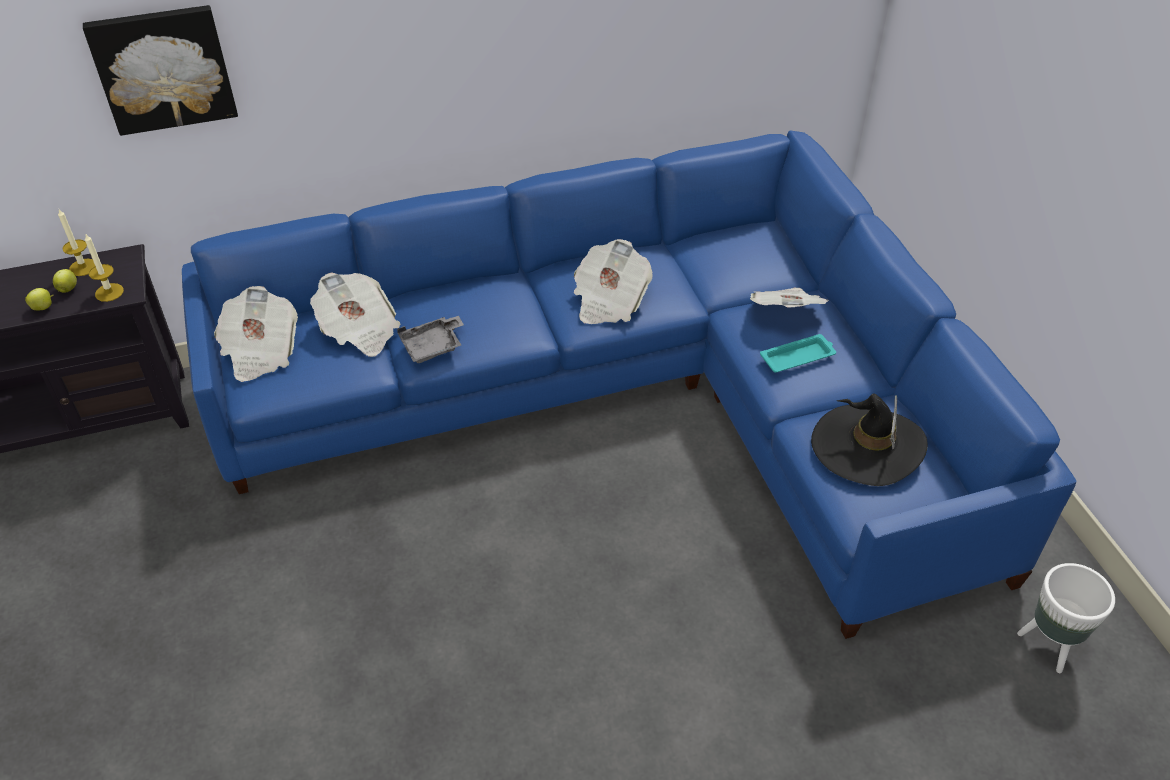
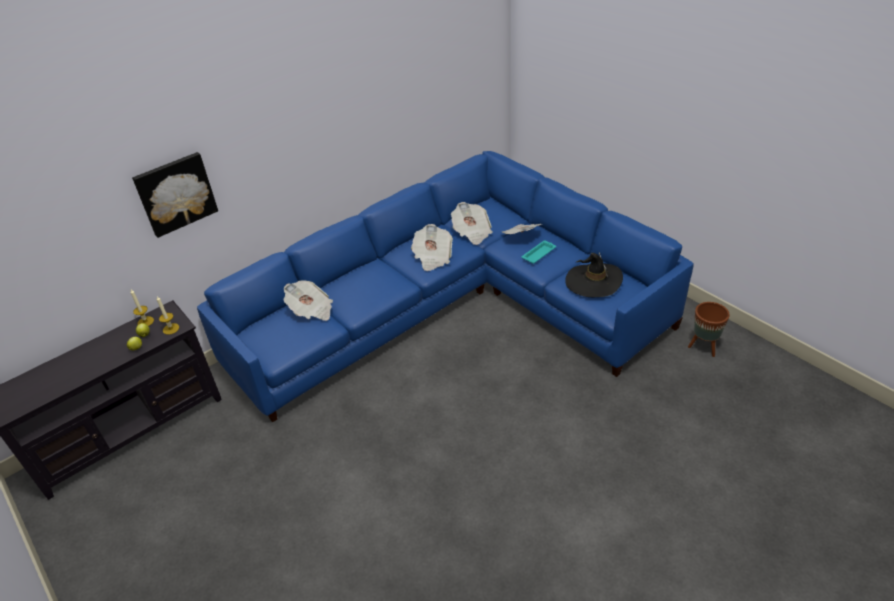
camera: 20 degrees left, 5 degrees down
newspaper [214,286,298,382] -> newspaper moved to [451,202,493,245]
grey tray [397,316,464,363] -> none
white planter [1017,563,1115,673] -> brown planter [688,302,730,357]

